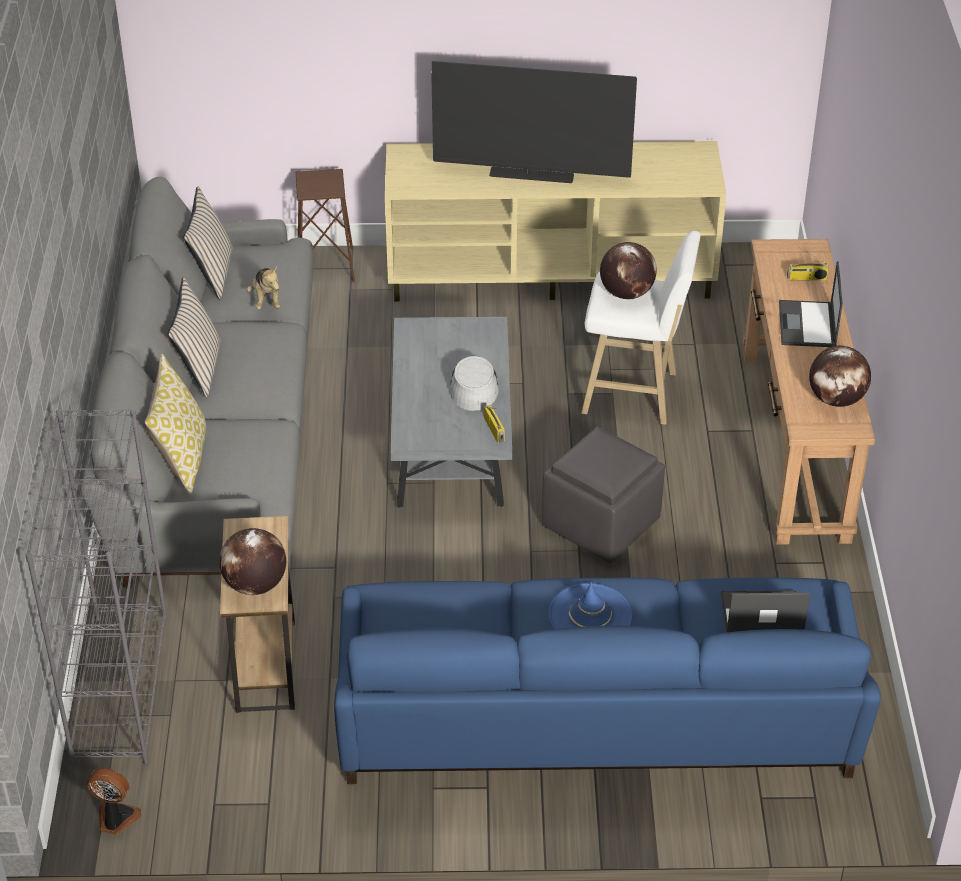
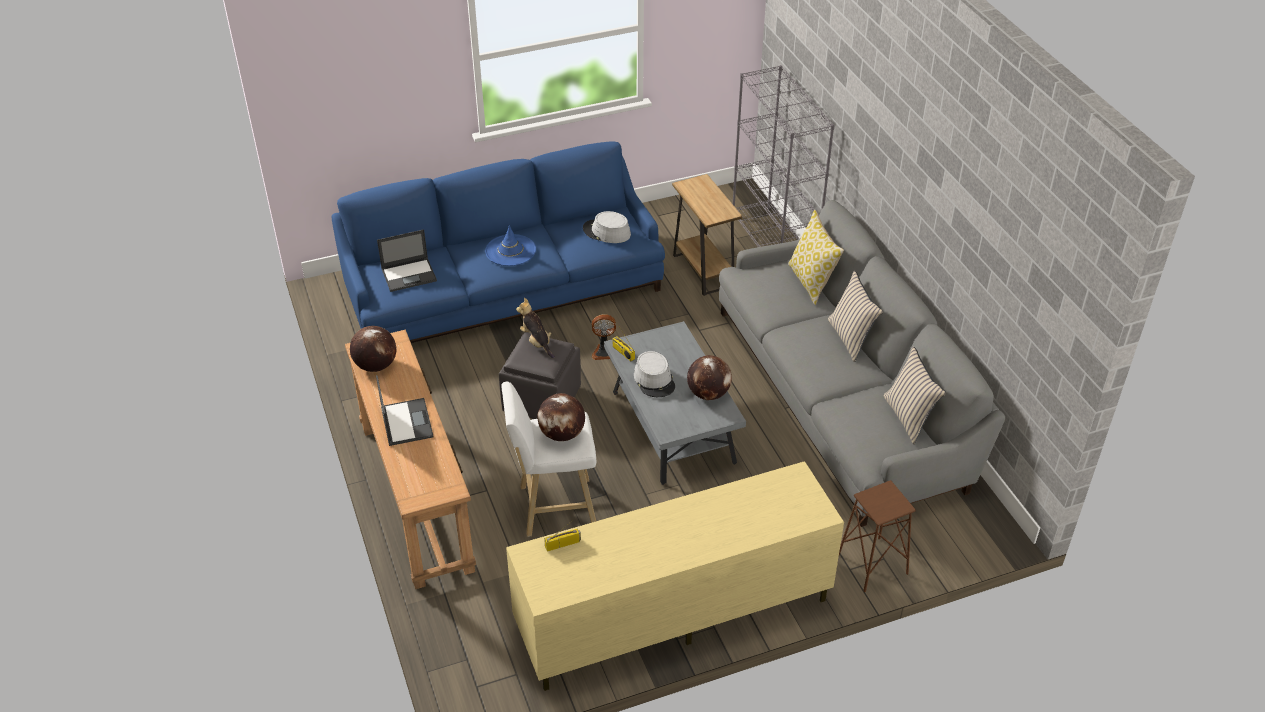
camera: 160 degrees right, 0 degrees up
fan [87,768,142,835] -> fan moved to [592,314,616,360]
globe [220,528,286,595] -> globe moved to [687,355,732,400]
plush toy [247,266,280,309] -> plush toy moved to [516,298,555,358]
television [431,61,637,183] -> none
radio [787,246,829,281] -> radio moved to [544,520,581,552]
none -> grey hat [583,211,631,243]

